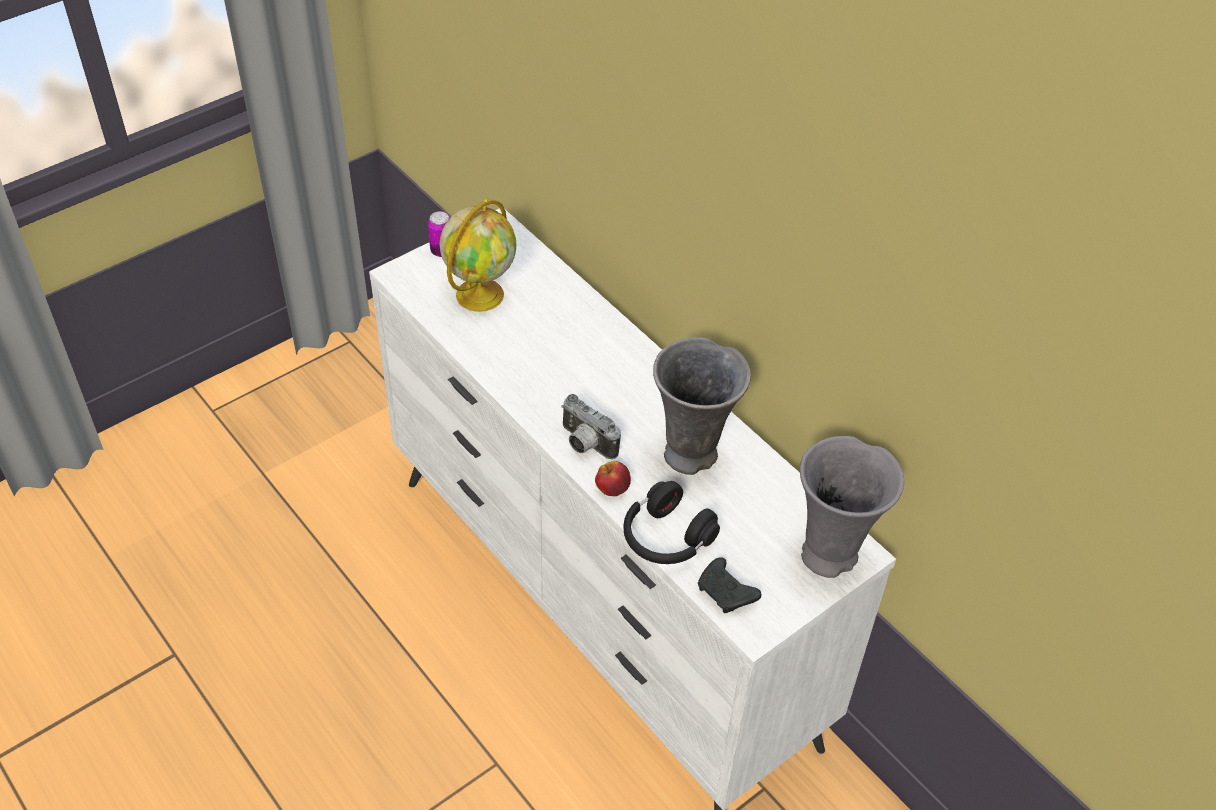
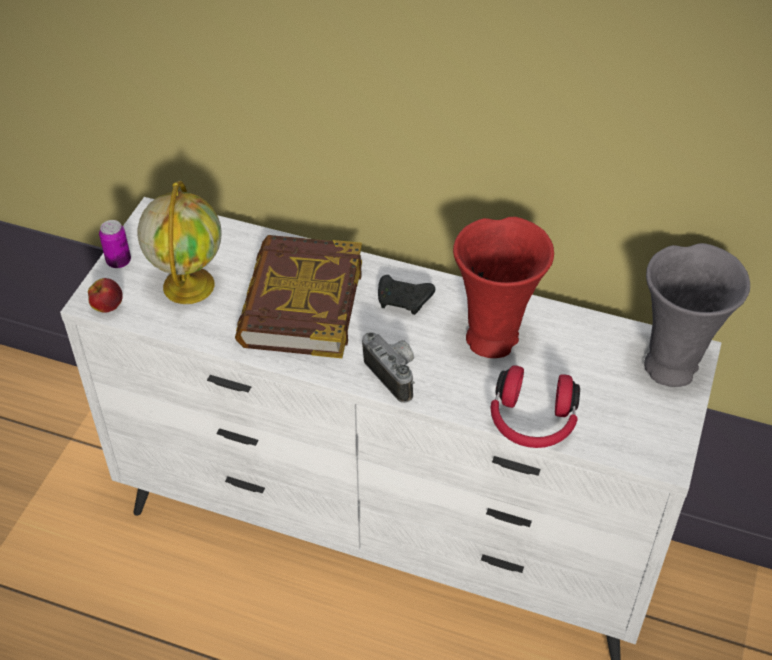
camera: 30 degrees left, 0 degrees up
camera [561,394,621,459] -> camera turned 135 degrees counterclockwise [362,332,415,403]
apple [595,461,631,496] -> apple moved to [88,278,123,313]
black headphones [623,481,720,564] -> red headphones [491,365,580,448]
grey vase [653,338,751,475] -> red vase [453,217,554,358]
black game controller [698,557,761,613] -> black game controller moved to [378,275,435,315]
none -> book [235,235,362,358]

